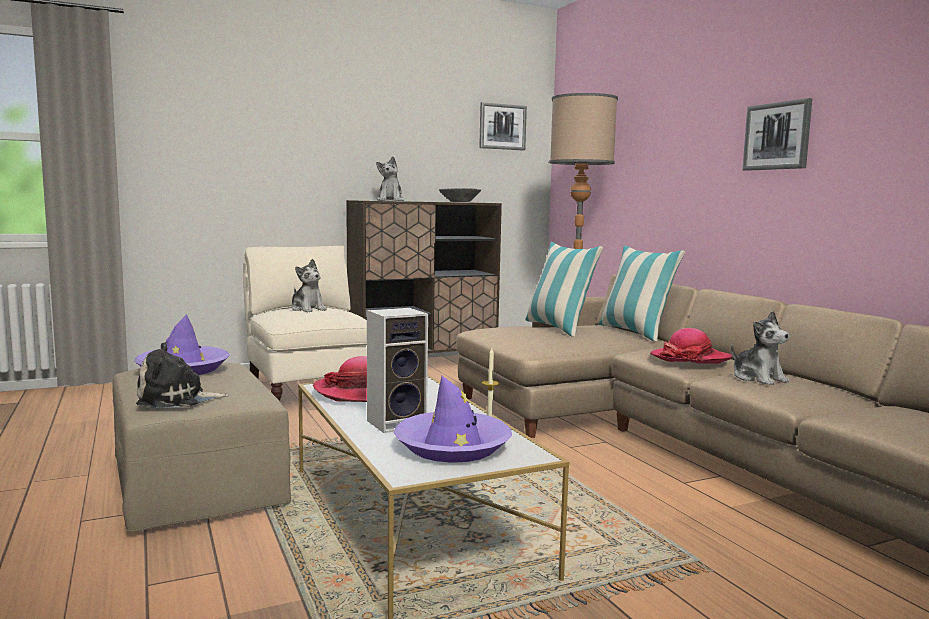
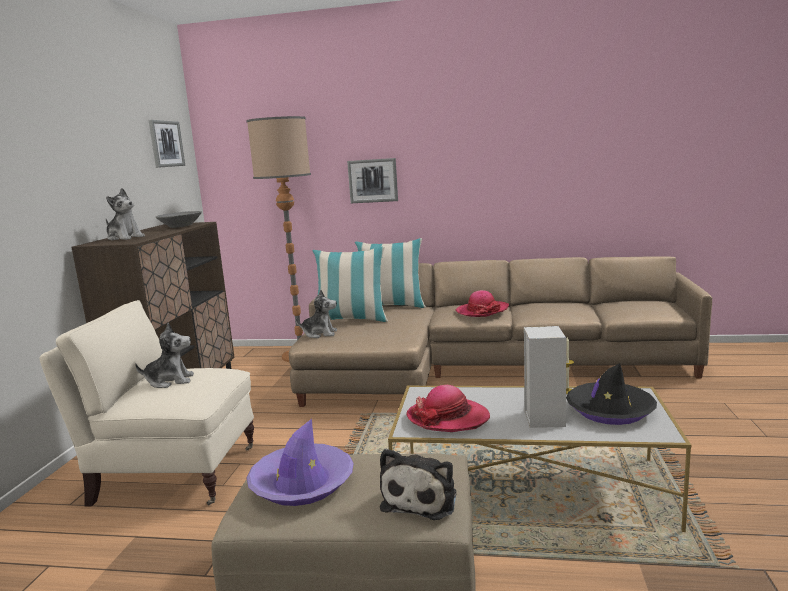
camera: 55 degrees left, 5 degrees up
purple hat [394,376,512,463] -> black hat [566,363,657,425]
plush toy [731,311,790,385] -> plush toy moved to [295,290,337,338]
picture [742,98,812,171] -> picture moved to [347,158,398,203]

